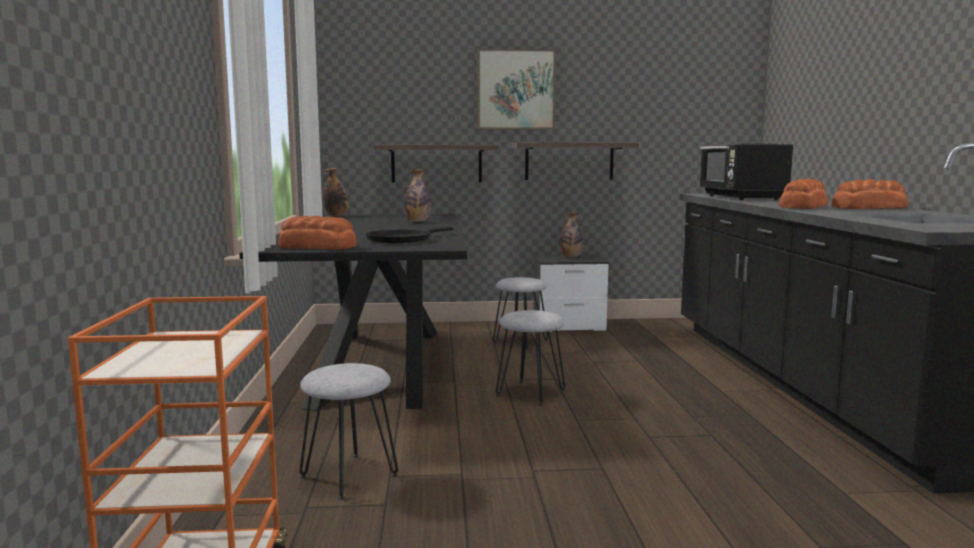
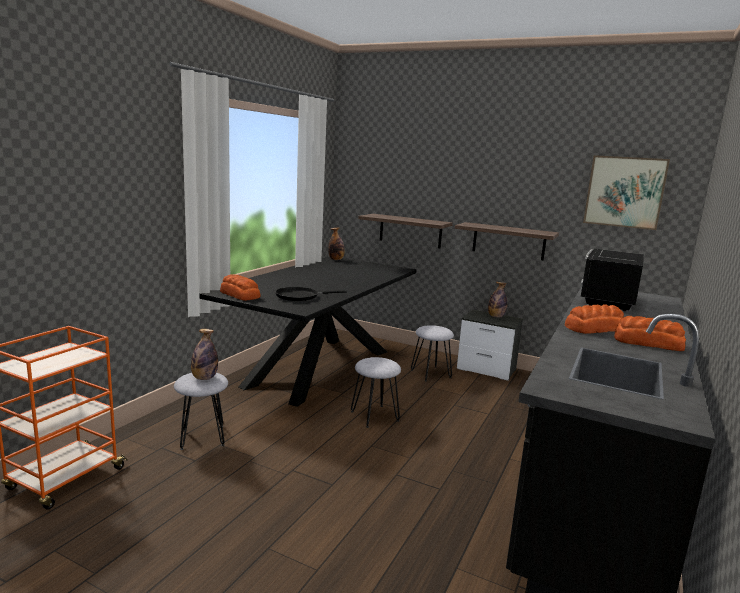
camera: 30 degrees right, 5 degrees up
bottle [404,169,431,221] -> bottle moved to [191,329,218,380]
picture [477,49,556,130] -> picture moved to [583,155,670,230]

